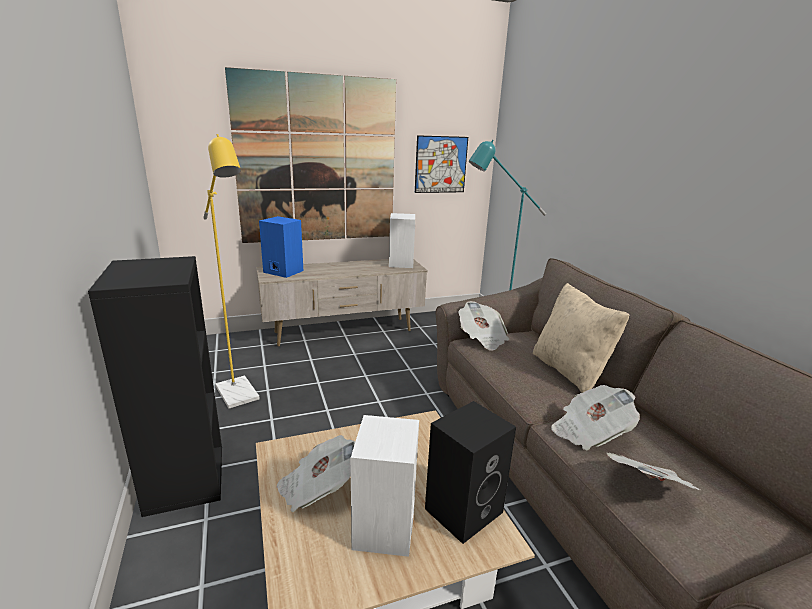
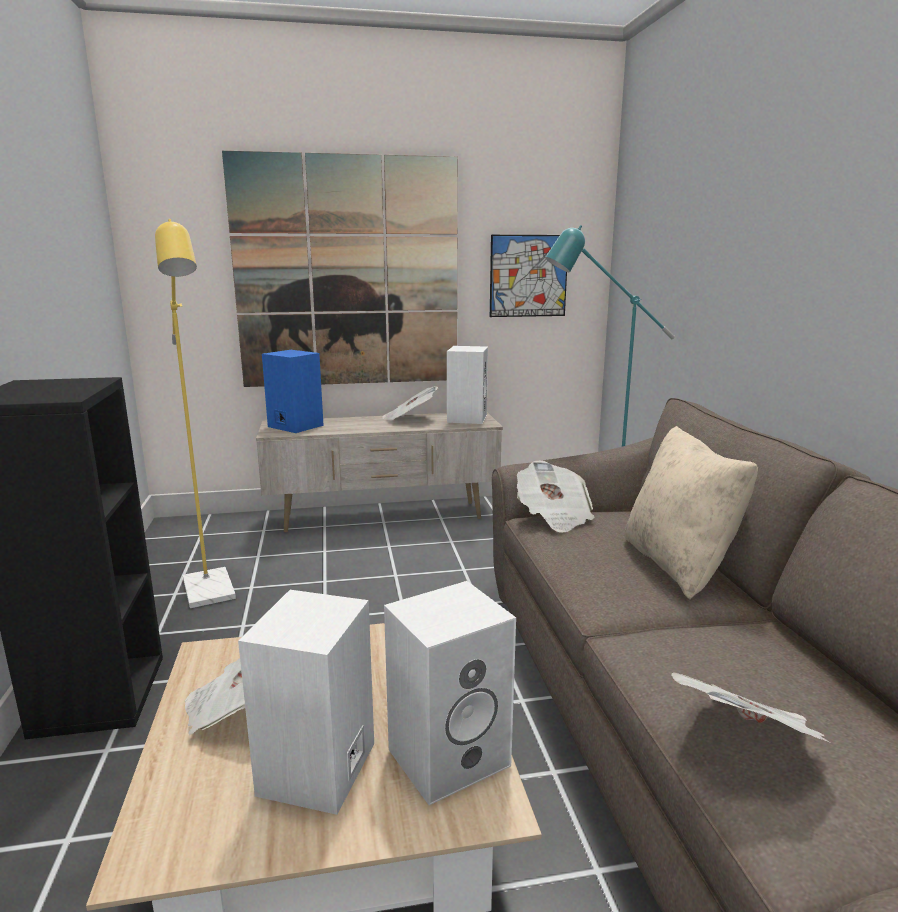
camera: 10 degrees right, 5 degrees down
black speaker [425,401,516,544] -> white speaker [384,581,516,805]
newspaper [551,385,640,450] -> newspaper moved to [382,386,438,421]

